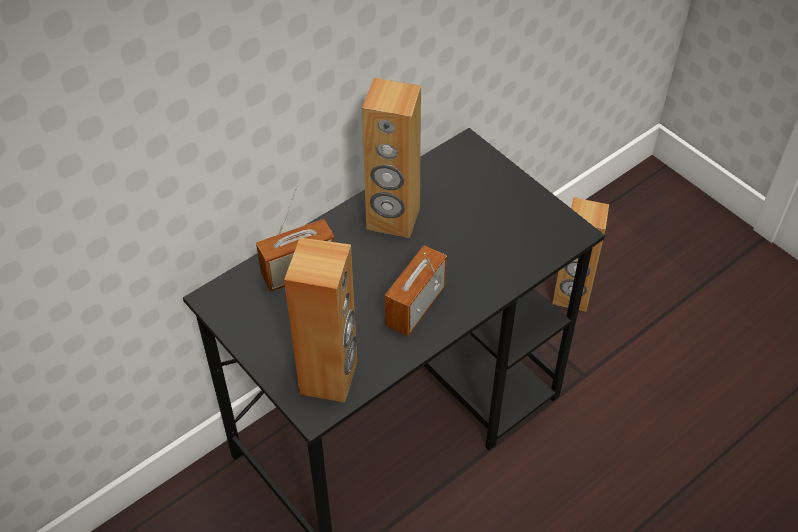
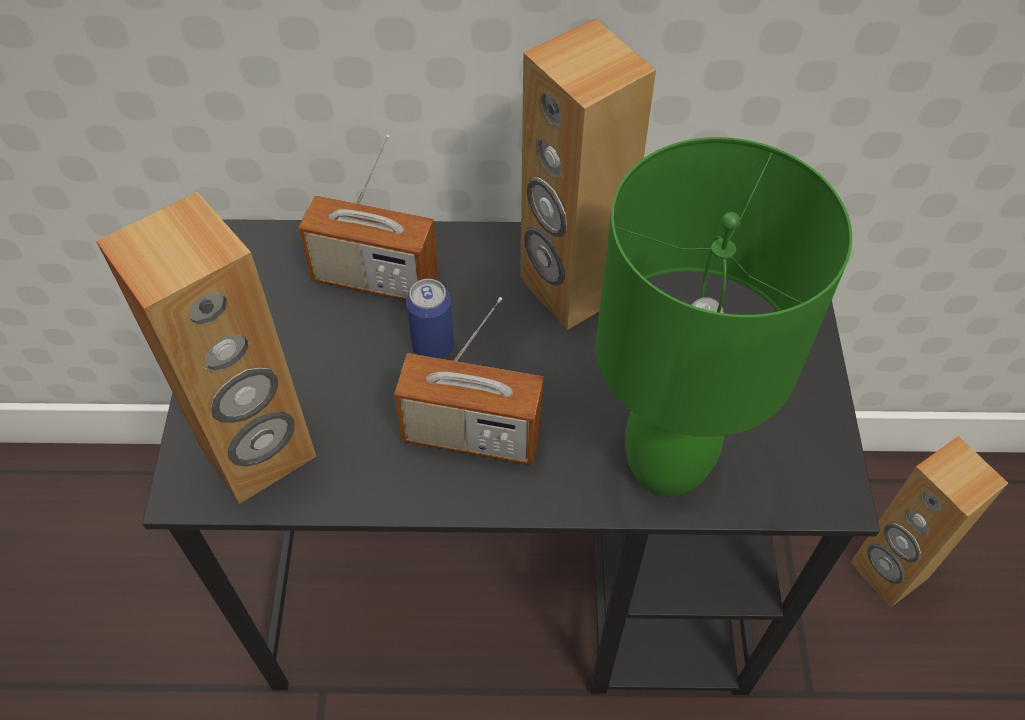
camera: 40 degrees right, 5 degrees up
radio [385,245,447,336] -> radio turned 150 degrees counterclockwise [394,297,544,465]
none -> can [406,279,454,359]
none -> green table lamp [596,137,852,497]

